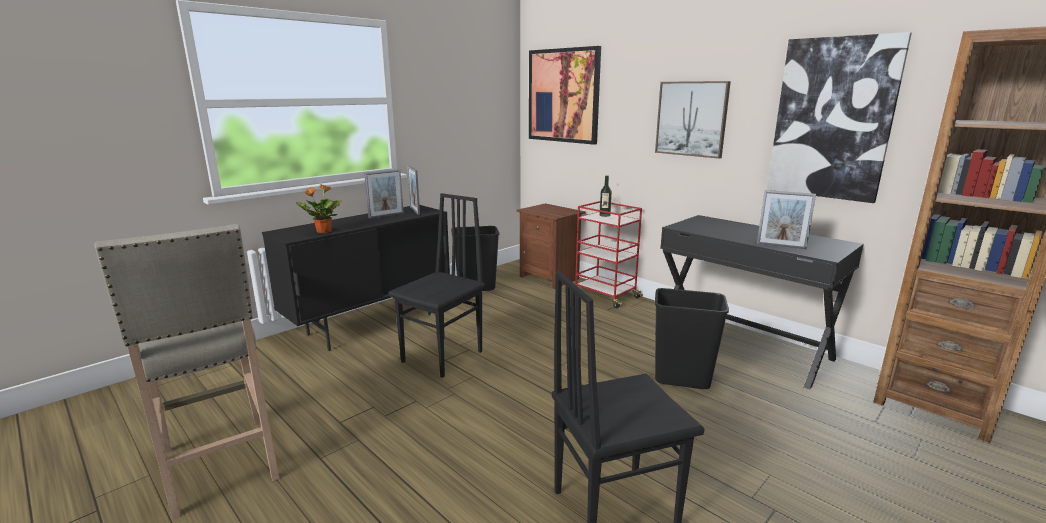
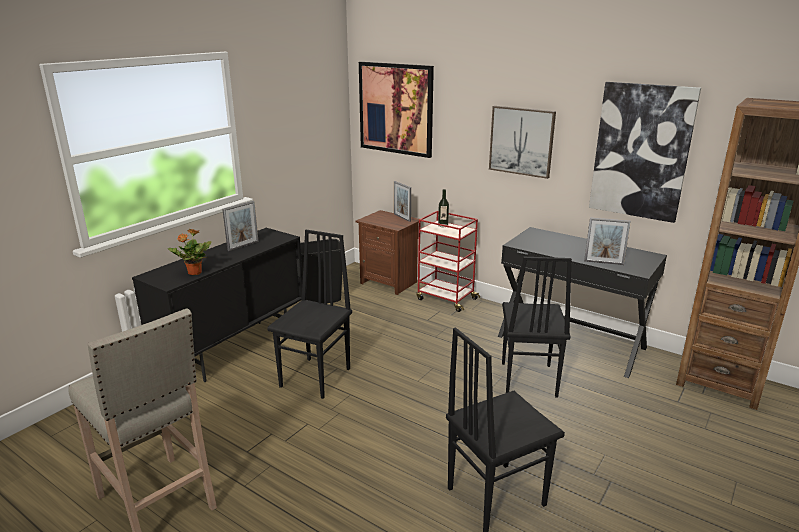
camera: 10 degrees left, 5 degrees up
picture frame [407,166,420,215] -> picture frame moved to [394,181,411,222]
black trash can [655,288,729,389] -> black chair [502,257,572,397]

